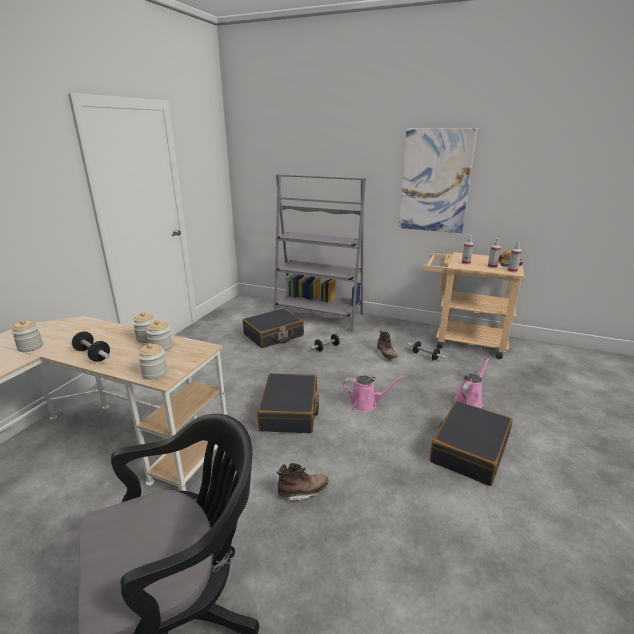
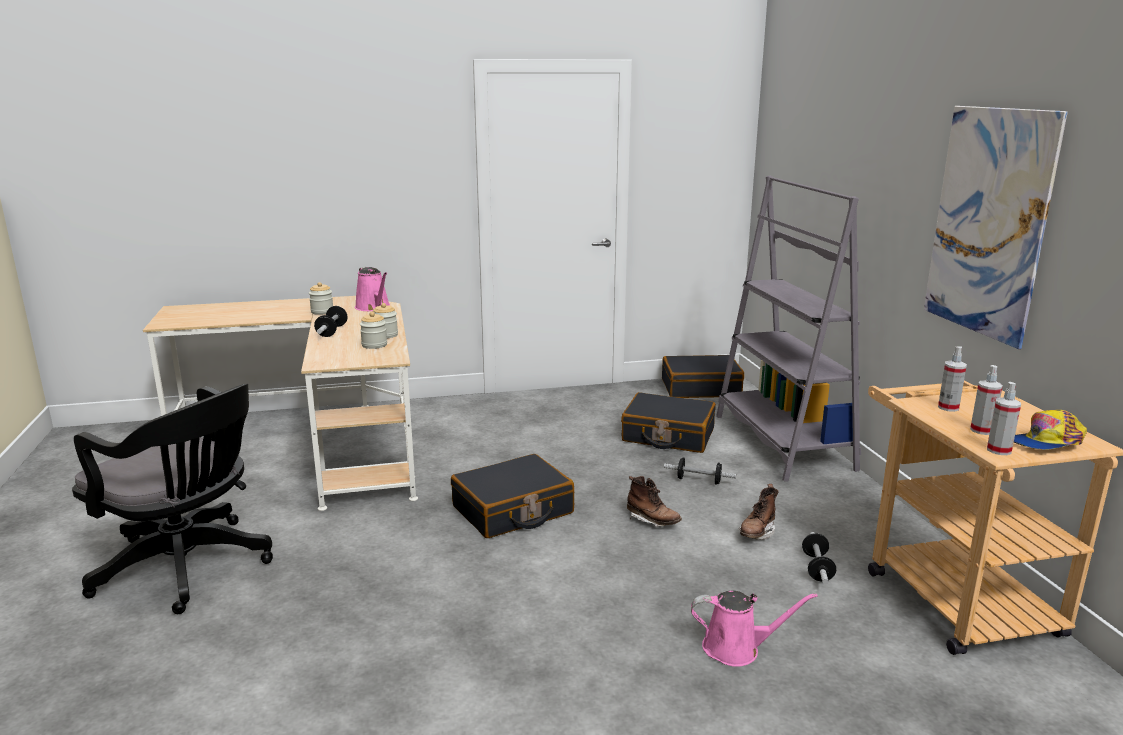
camera: 55 degrees right, 5 degrees down
jar [138,343,168,380] -> none
brown boot [277,463,329,504] -> brown boot moved to [627,476,682,526]
pink watering can [343,375,405,412] -> pink watering can moved to [355,267,390,311]
black suitcase [430,401,512,486] -> black suitcase moved to [662,355,744,398]

